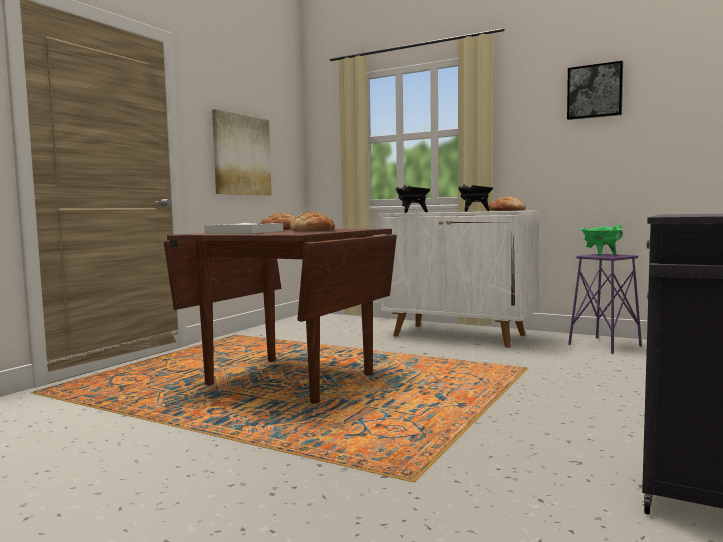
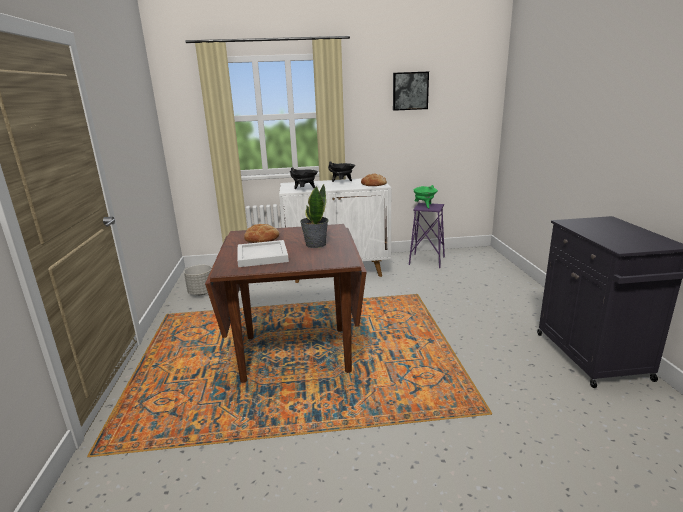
camera: 35 degrees left, 15 degrees up
picture [212,109,272,195] -> none
bread [290,212,335,231] -> potted plant [300,184,329,248]
none -> grey planter [184,265,212,295]

